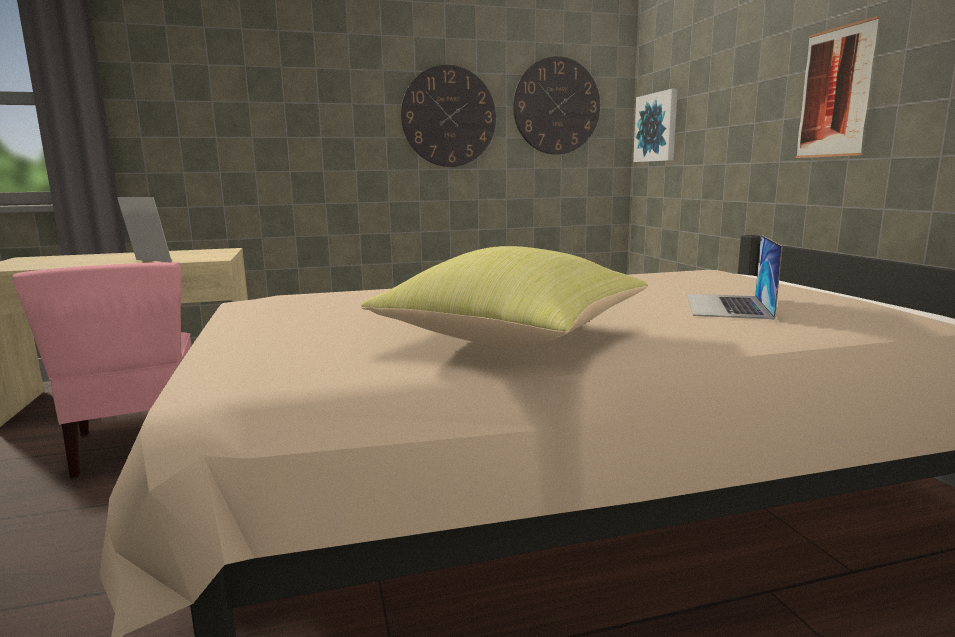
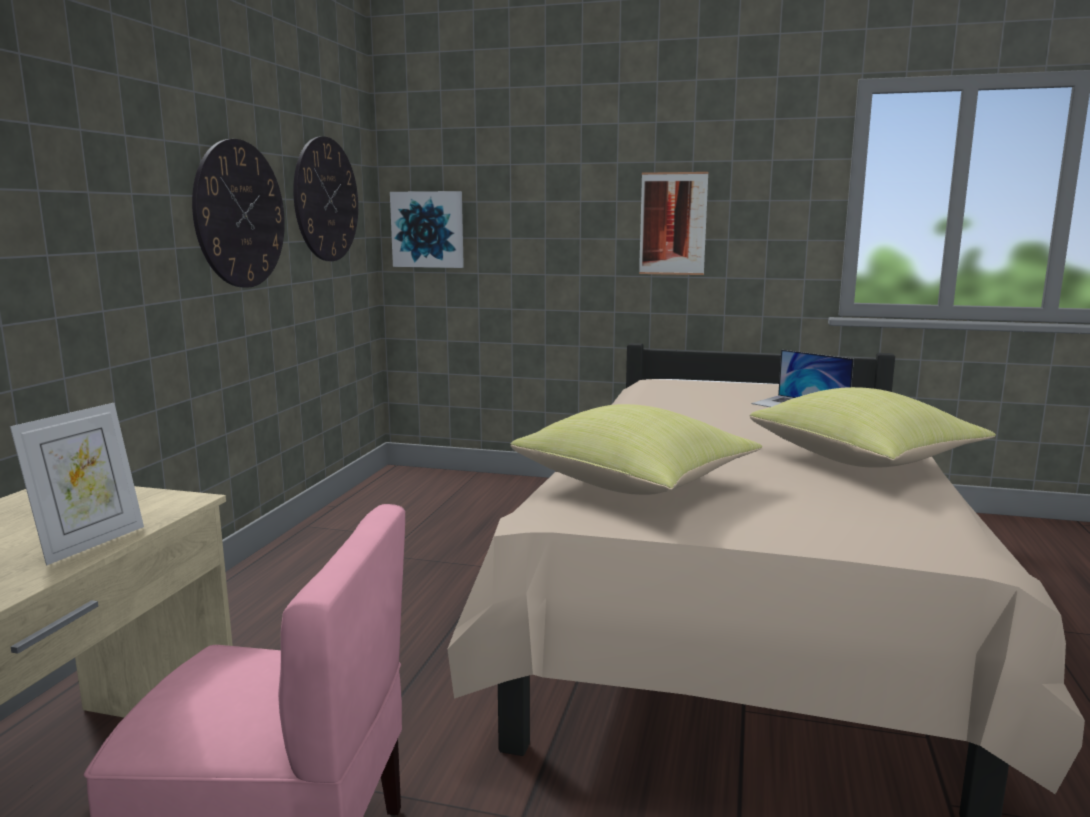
camera: 60 degrees left, 0 degrees up
picture frame [117,197,172,262] -> picture frame turned 150 degrees clockwise [10,403,144,565]
none -> yellow pillow [510,404,762,495]

